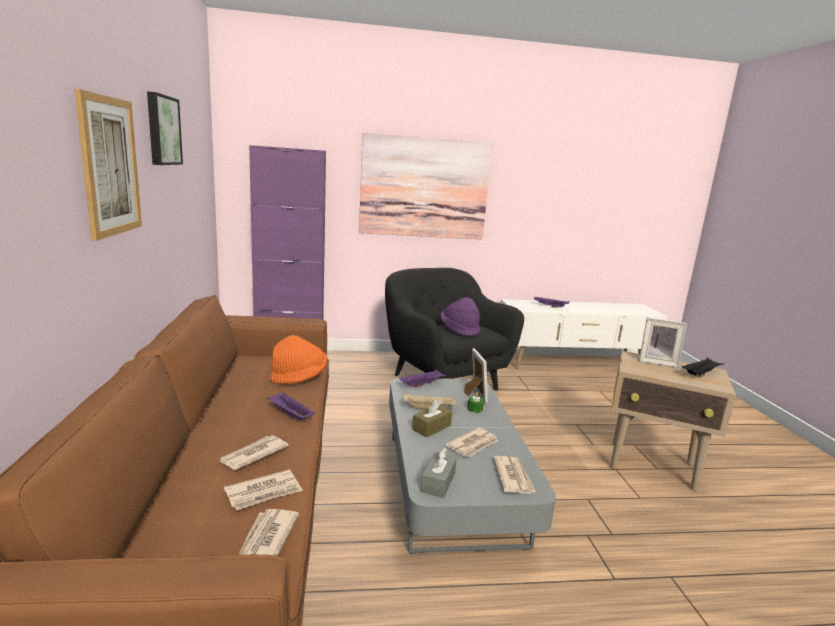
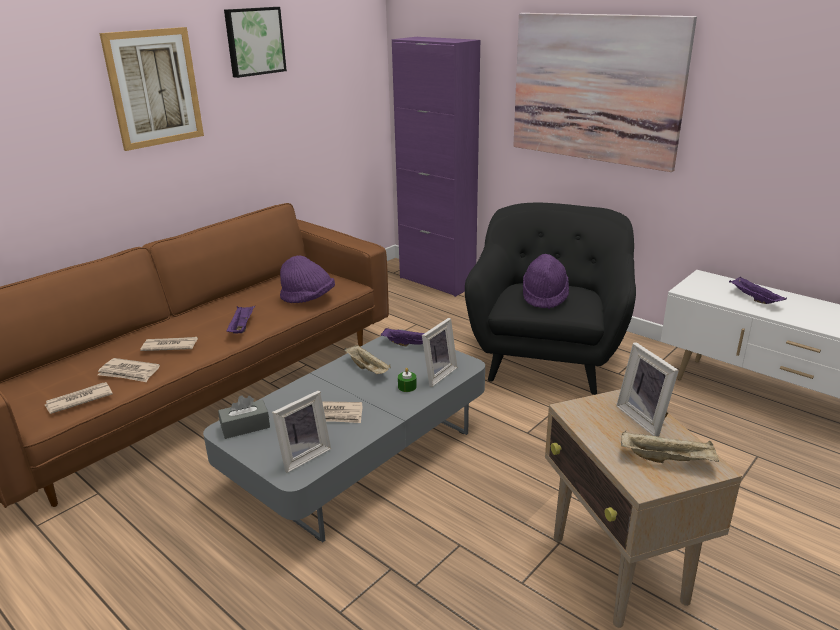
camera: 50 degrees right, 10 degrees up
orange hat [270,335,327,384] -> purple hat [280,256,335,303]
brown tissue box [412,399,452,437] -> none
newspaper [493,456,536,494] -> picture frame [272,390,331,473]
black tray [682,357,723,377] -> beige tray [621,431,719,463]

